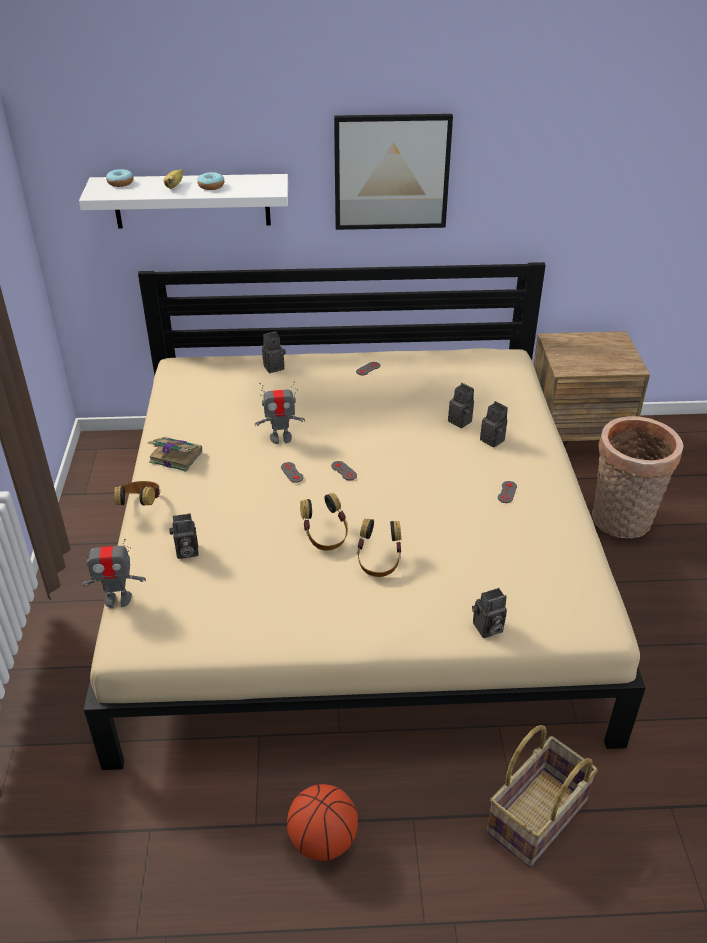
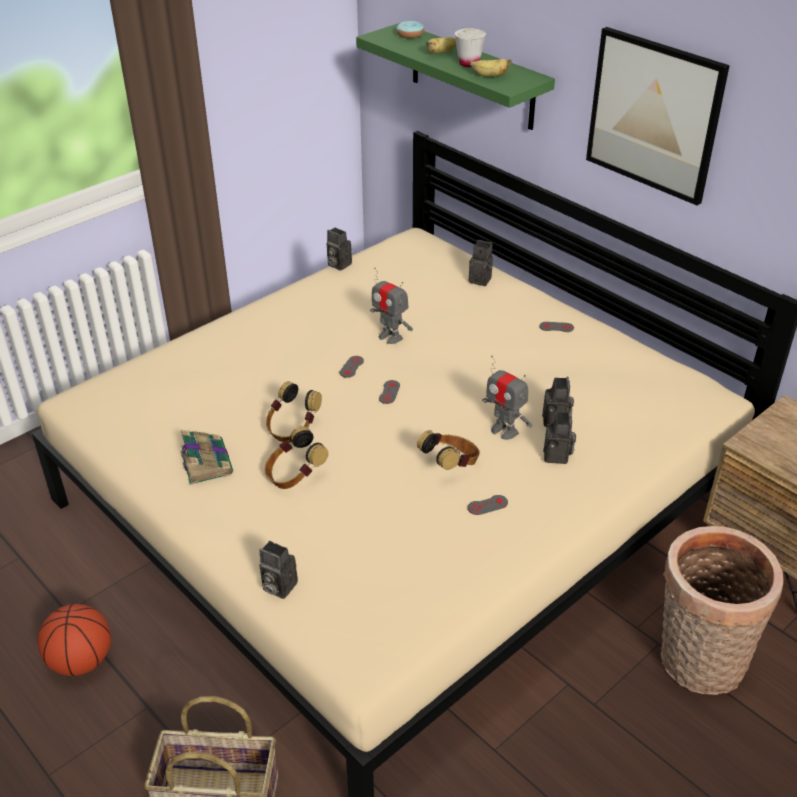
camera: 50 degrees right, 0 degrees up
white shelf [79,174,288,229] -> green shelf [356,23,555,130]
toy robot [80,539,146,608] -> toy robot moved to [482,356,532,440]
headphones [114,481,160,506] -> headphones moved to [417,430,480,470]
book [148,437,202,472] -> book moved to [180,430,233,485]
camera [169,513,199,559] -> camera moved to [327,228,352,271]
donut [197,172,224,190] -> white cup [455,28,486,67]
none -> banana [470,59,512,77]

